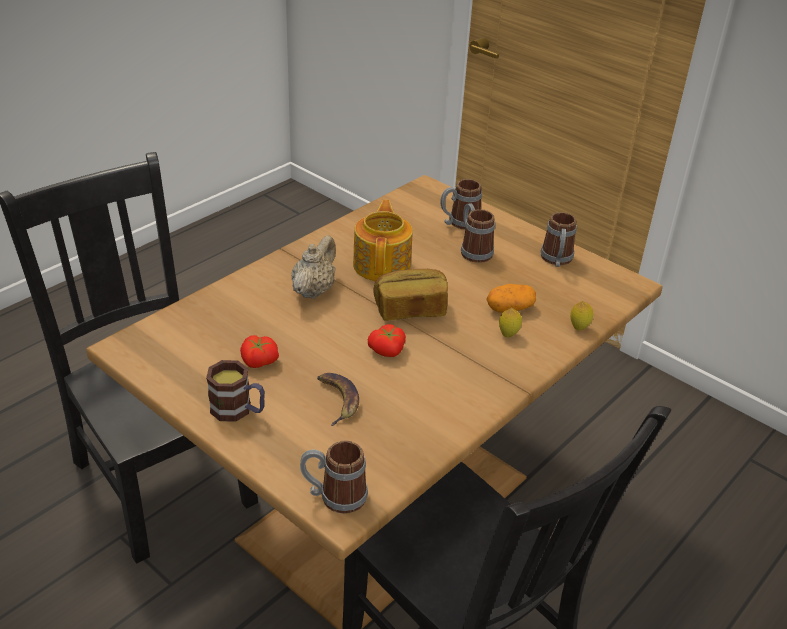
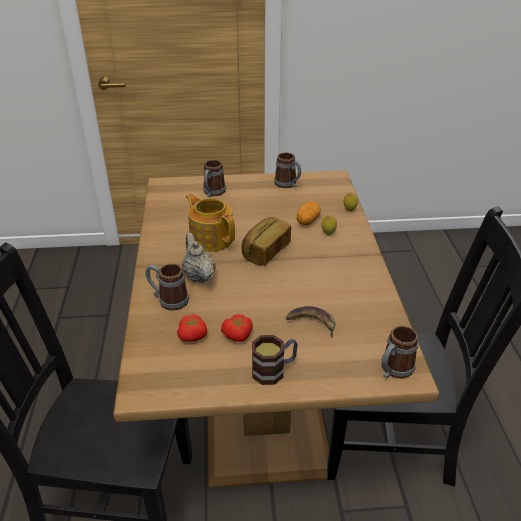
camera: 45 degrees left, 0 degrees up
tomato [368,324,406,357] -> tomato moved to [177,314,207,342]
mug [461,203,495,263] -> mug moved to [145,263,189,311]

